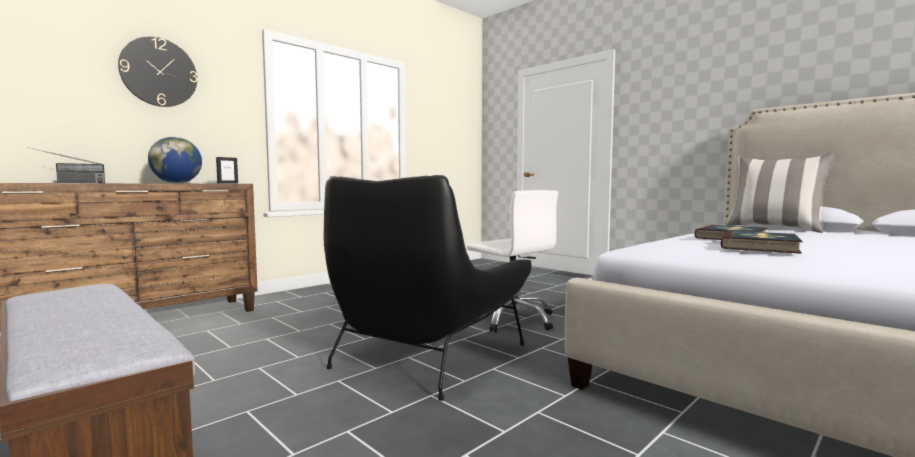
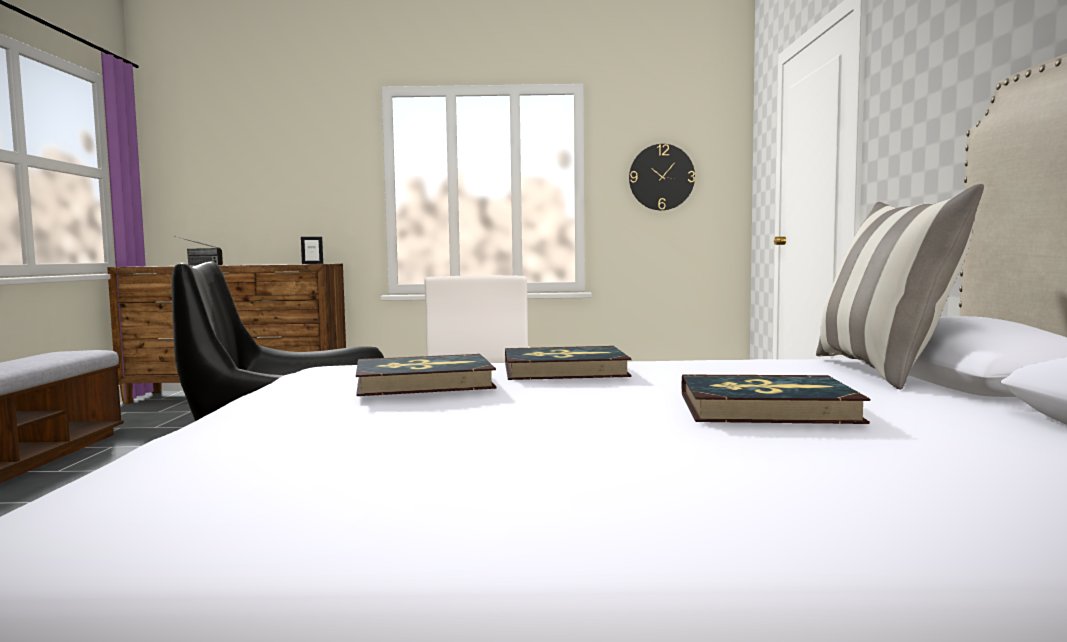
camera: 45 degrees right, 0 degrees up
wall clock [118,37,197,107] -> wall clock moved to [629,144,695,210]
globe [148,137,202,183] -> none
none -> book [682,375,870,424]

